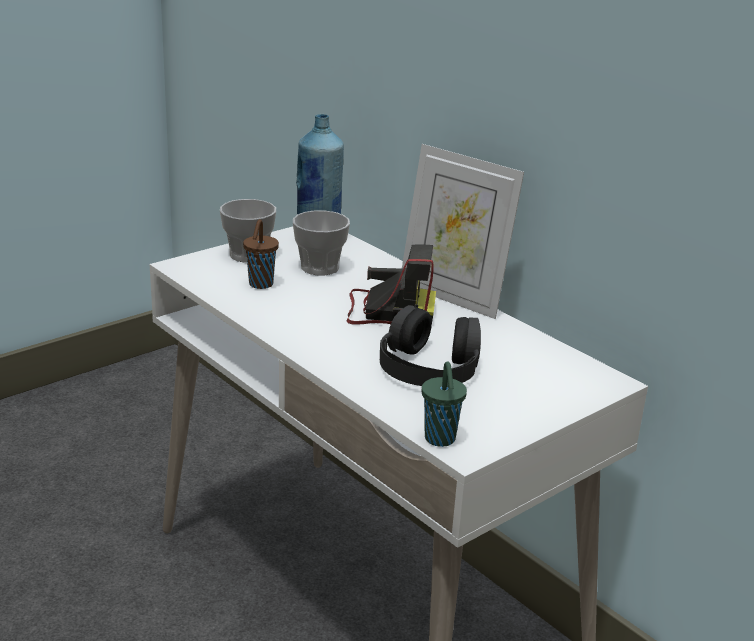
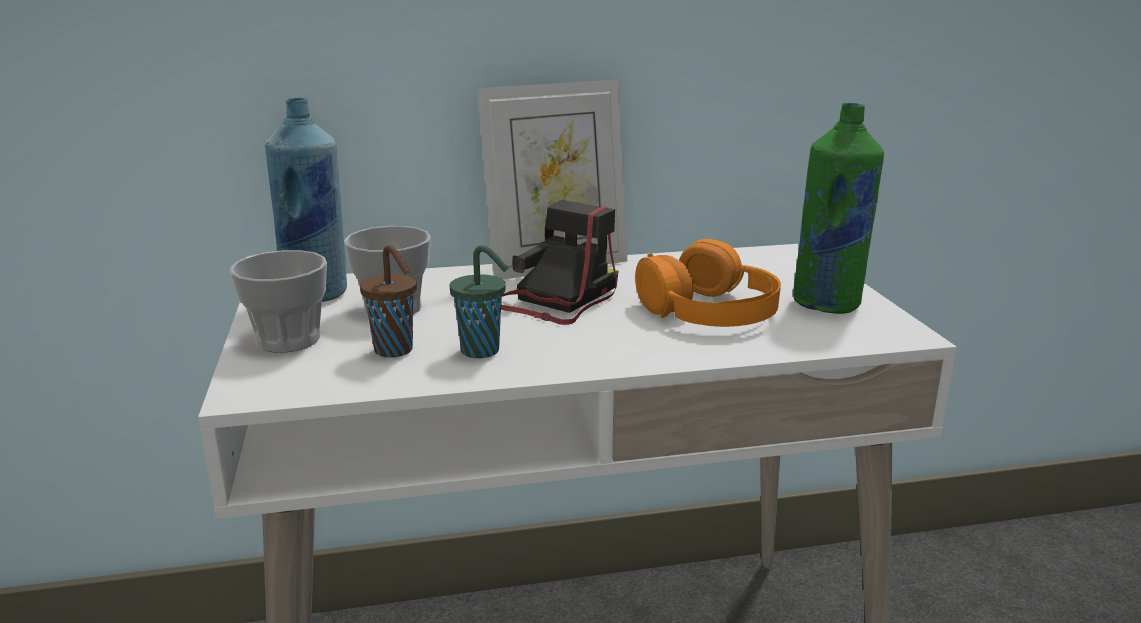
camera: 60 degrees left, 5 degrees down
black headphones [380,305,481,386] -> orange headphones [635,239,781,327]
green cup [422,361,467,447] -> green cup moved to [449,245,508,358]
none -> green bottle [793,103,884,314]

